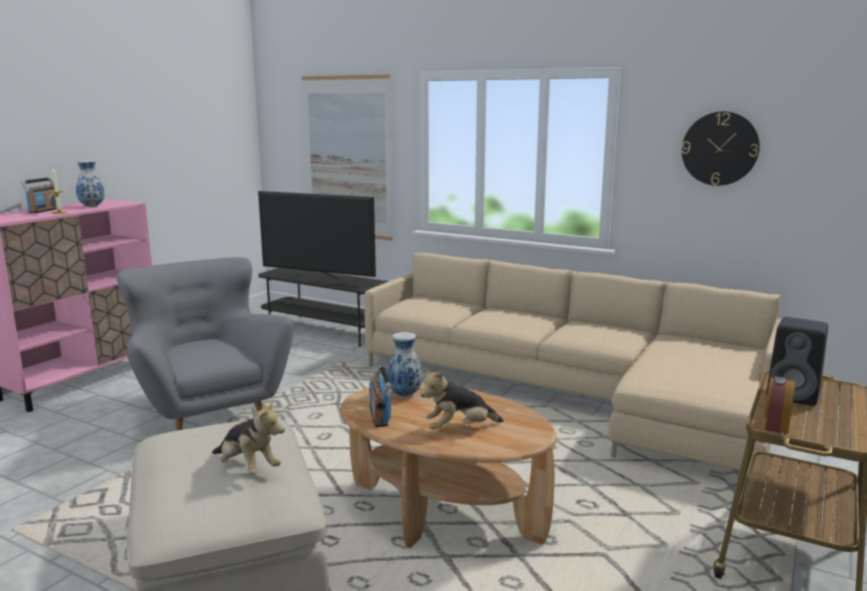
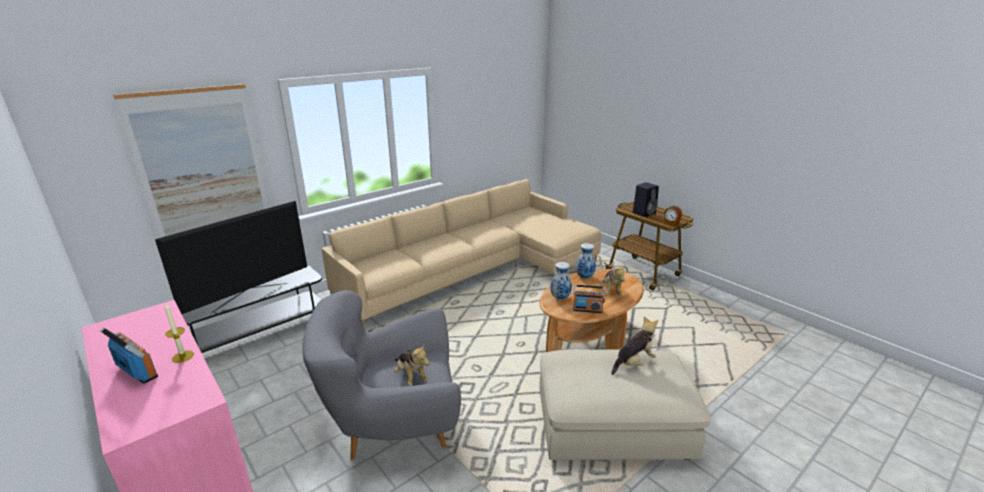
camera: 70 degrees left, 10 degrees up
vase [76,160,105,207] -> vase moved to [575,243,596,278]
wall clock [682,111,760,186] -> none
none -> plush toy [394,345,429,386]

